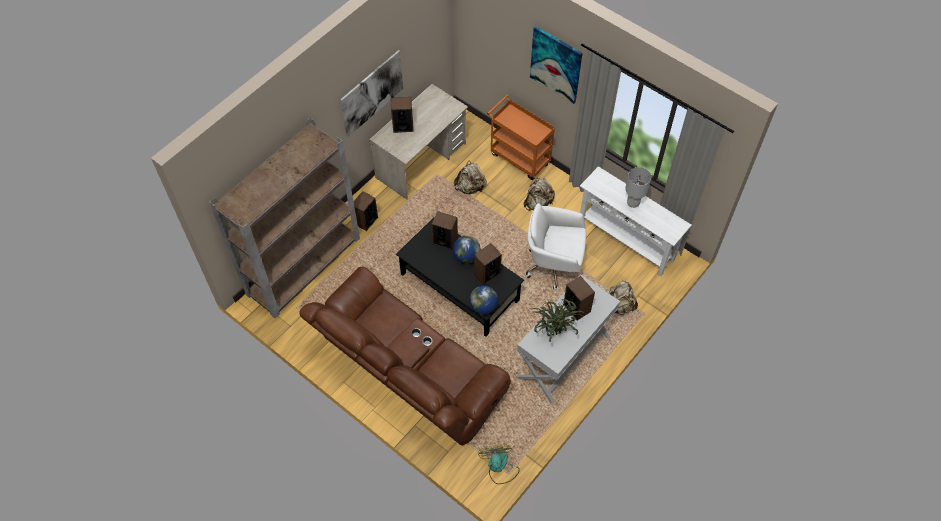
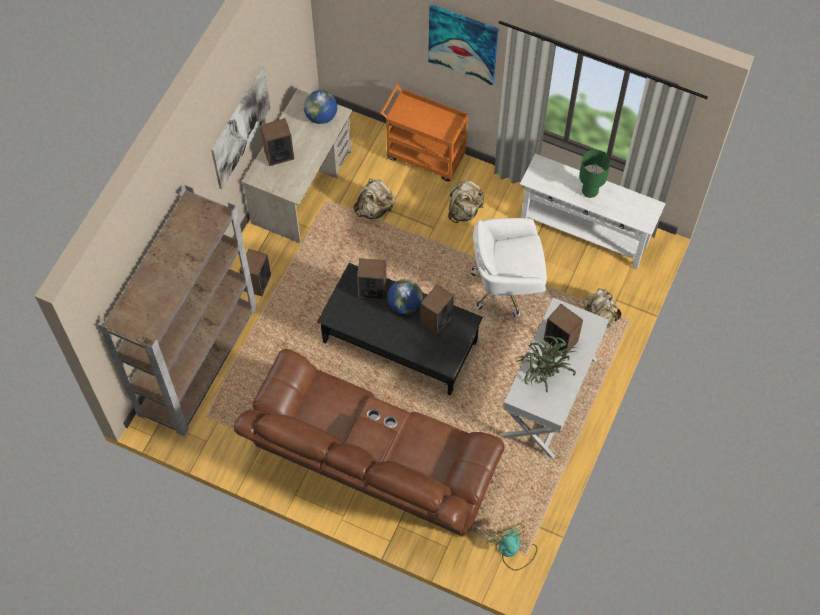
camera: 15 degrees left, 5 degrees up
globe [470,286,498,314] -> globe moved to [304,90,337,124]
grey table lamp [625,167,651,208] -> green table lamp [579,150,610,198]

